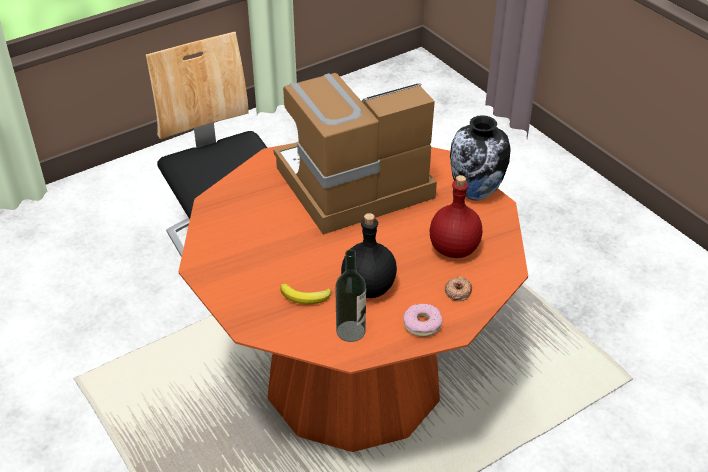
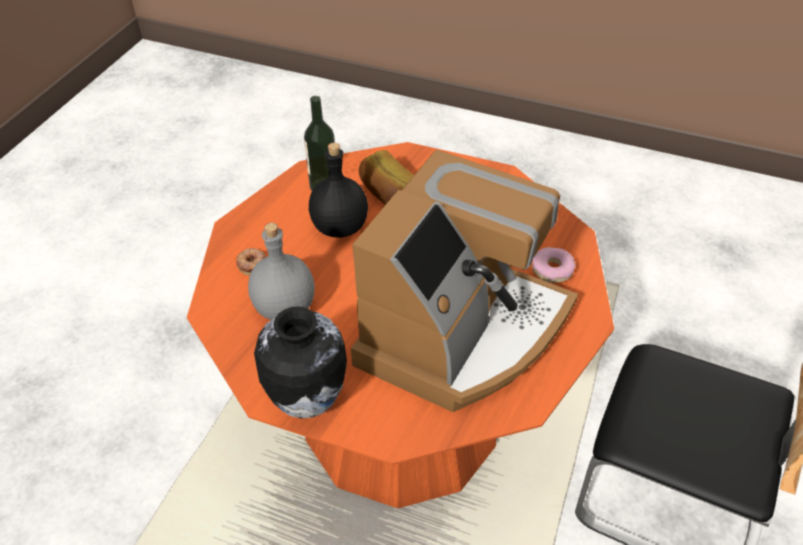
camera: 145 degrees right, 5 degrees up
banana [280,283,331,305] -> bread [359,150,414,205]
donut [403,304,443,337] -> donut moved to [532,247,575,283]
red bottle [430,175,482,258] -> grey bottle [248,222,315,320]

